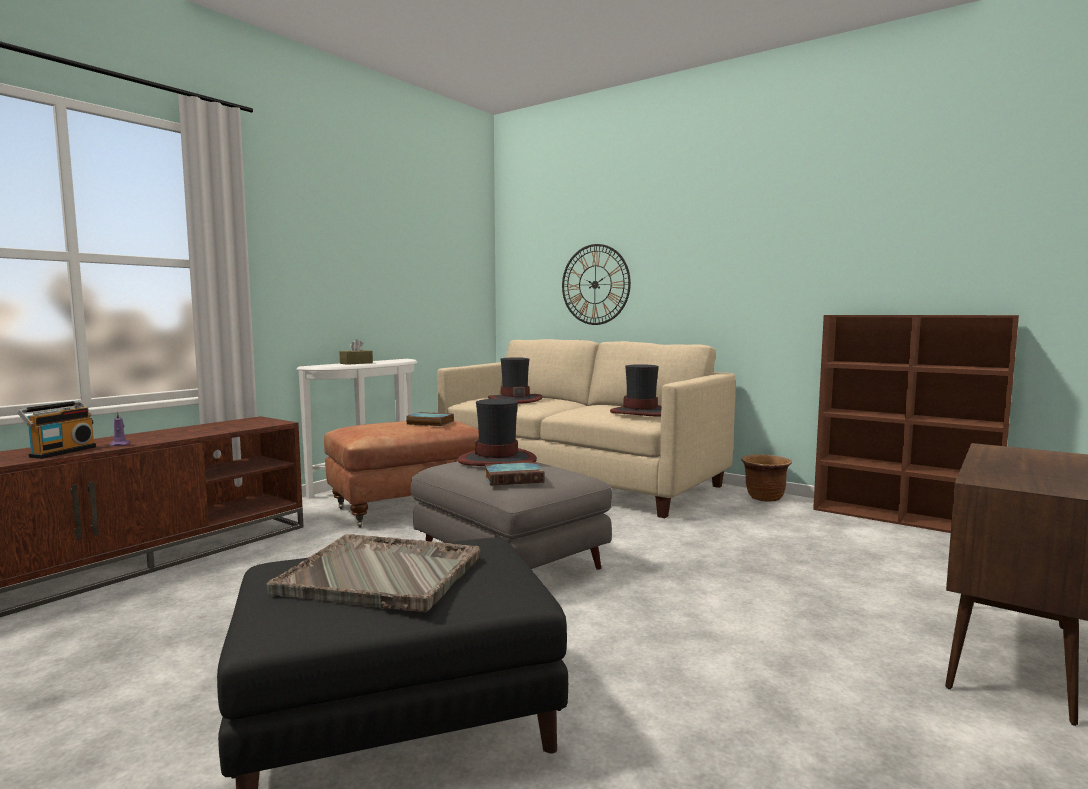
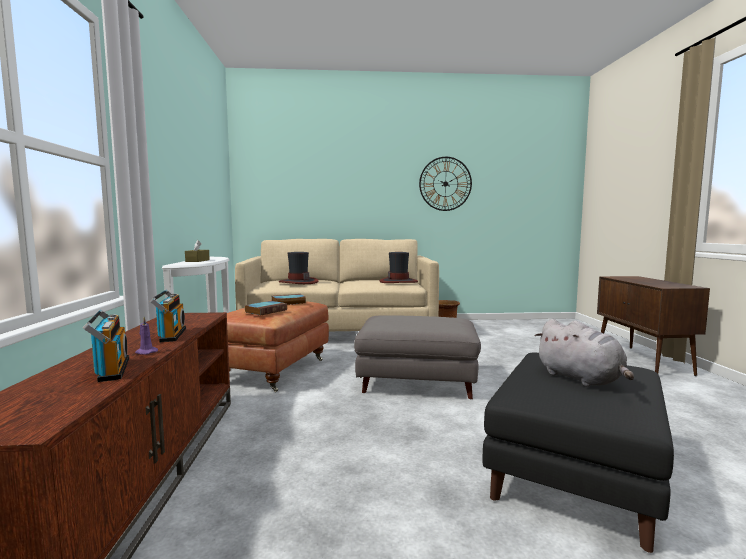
camera: 40 degrees left, 0 degrees up
grey tray [267,534,481,612] -> grey plush toy [534,319,634,387]
hat [458,399,537,466] -> none
book [485,462,544,486] -> book moved to [245,301,287,316]
wall clock [562,244,631,325] -> wall clock moved to [419,157,472,211]
brown bookcase [813,315,1019,533] -> none
none -> radio [150,290,186,342]

